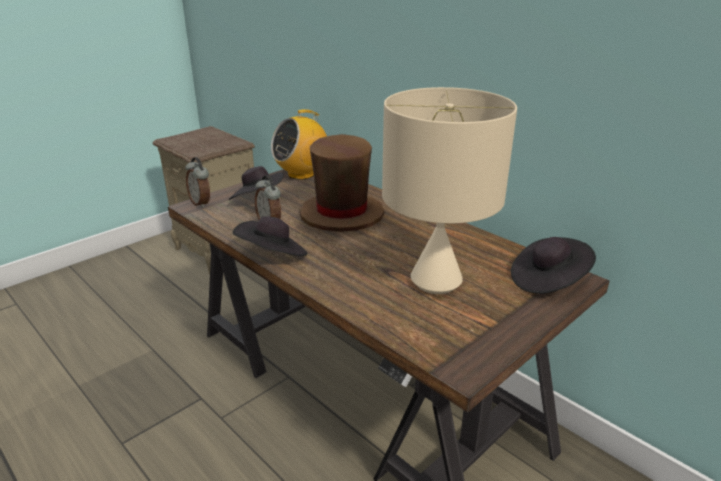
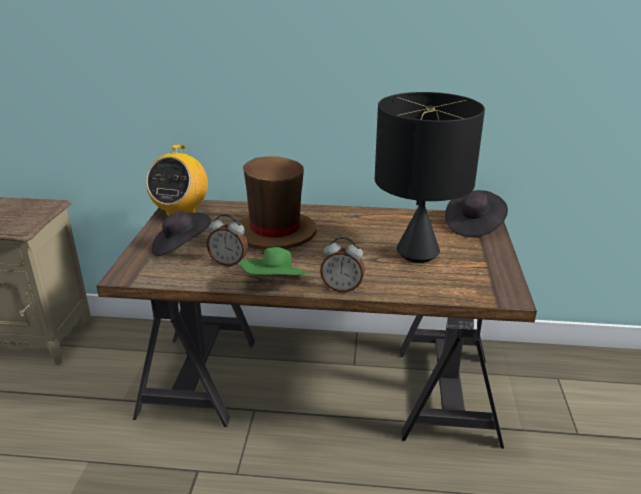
camera: 40 degrees left, 0 degrees up
alarm clock [185,157,210,208] -> alarm clock moved to [320,237,365,292]
black hat [233,216,307,256] -> green hat [239,247,311,275]
beige table lamp [382,87,517,294] -> black table lamp [375,92,485,263]

